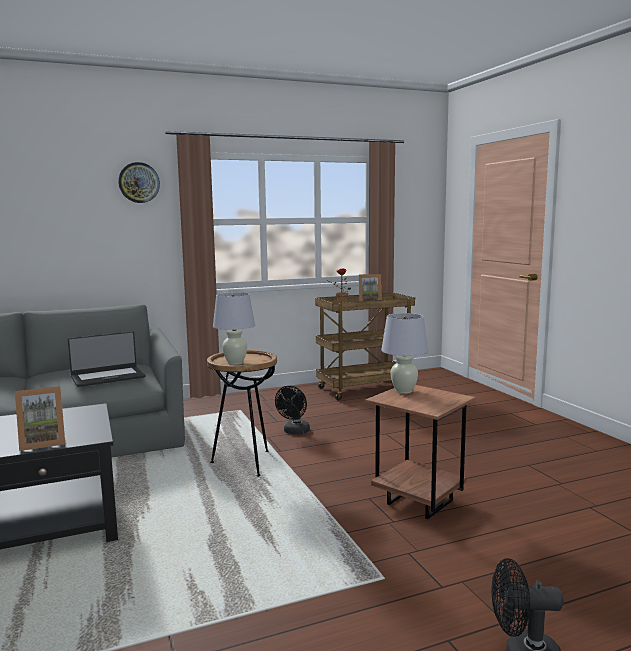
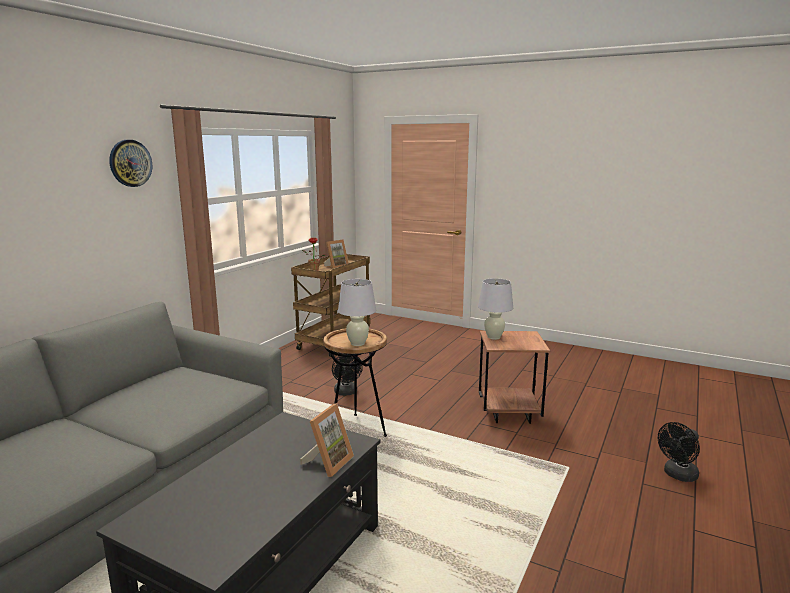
camera: 40 degrees left, 5 degrees up
laptop [68,331,146,387] -> none

